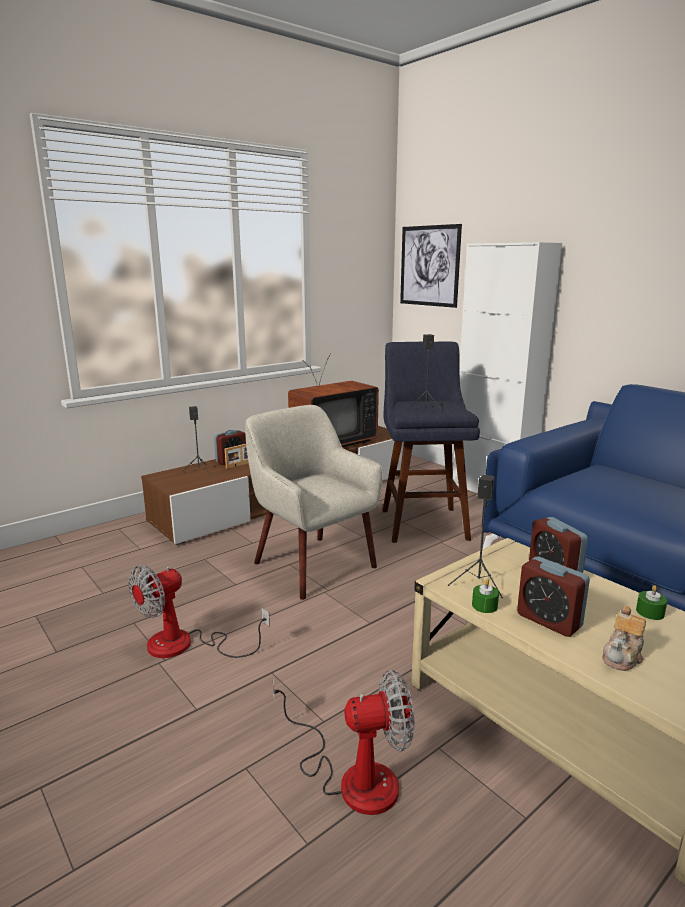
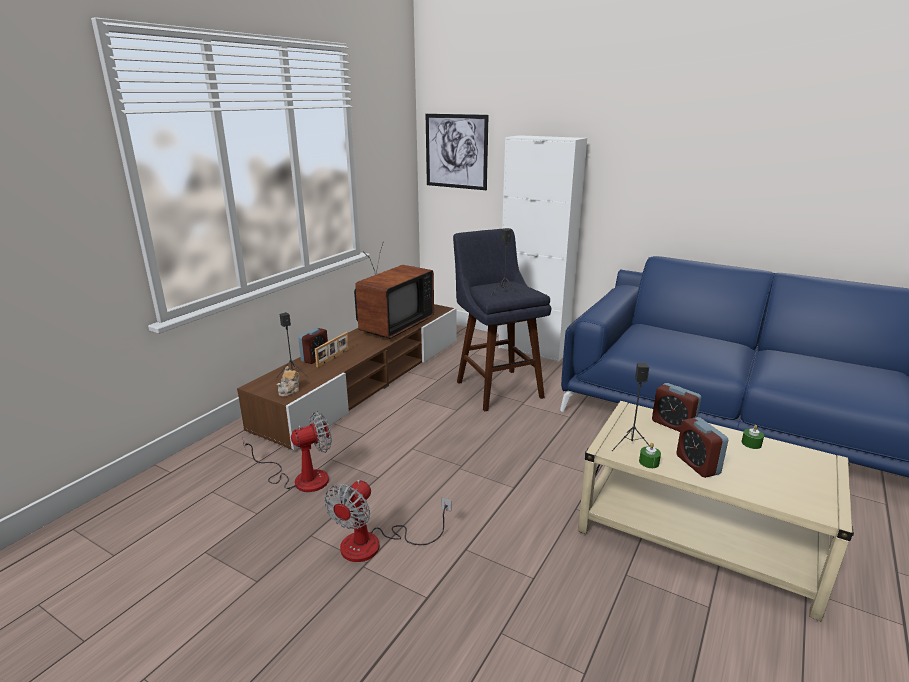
camera: 20 degrees left, 5 degrees up
beige armchair [245,405,383,600] -> none
fan [273,670,415,815] -> fan moved to [242,411,332,492]
alarm clock [517,557,590,637] -> alarm clock turned 45 degrees clockwise [676,417,728,478]
teapot [602,606,646,671] -> teapot moved to [277,366,299,397]

